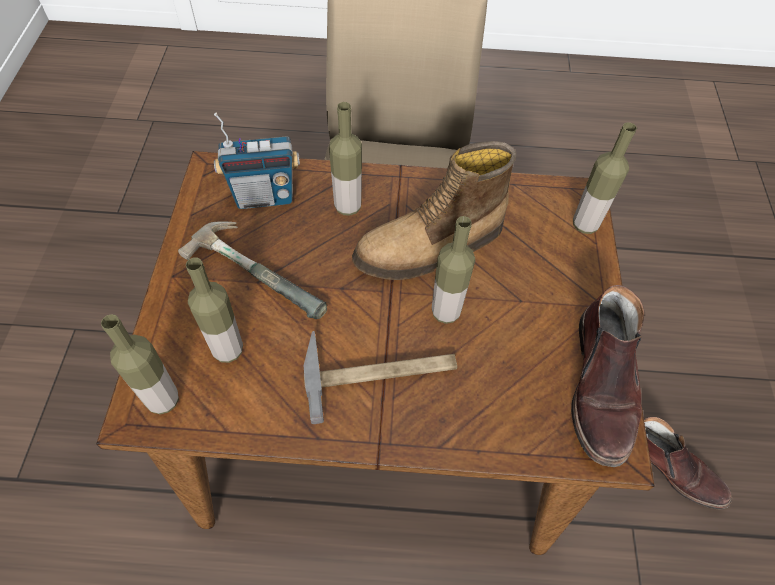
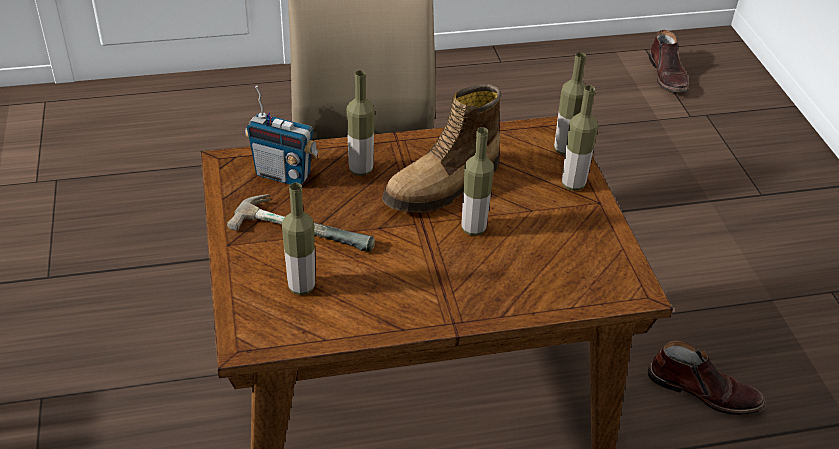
camera: 15 degrees left, 15 degrees down
bottle [101,314,179,414] -> bottle moved to [562,85,598,191]
radio [214,113,300,209] -> radio turned 45 degrees clockwise [245,86,319,185]
hammer [304,331,457,424] -> none
brown boot [571,285,644,467] -> brown boot moved to [649,30,688,92]

